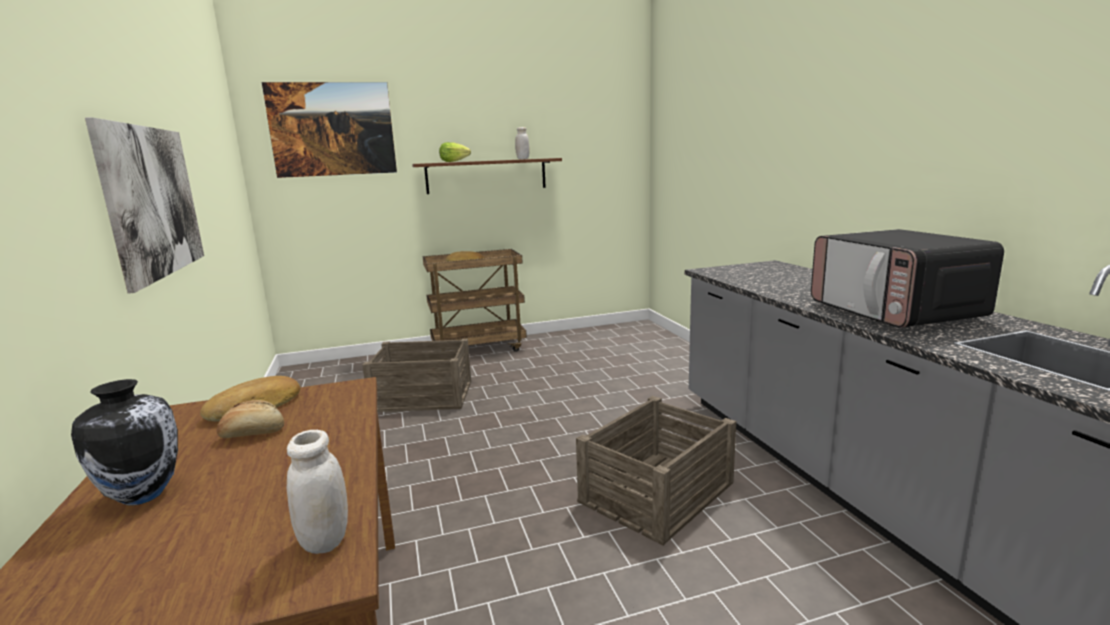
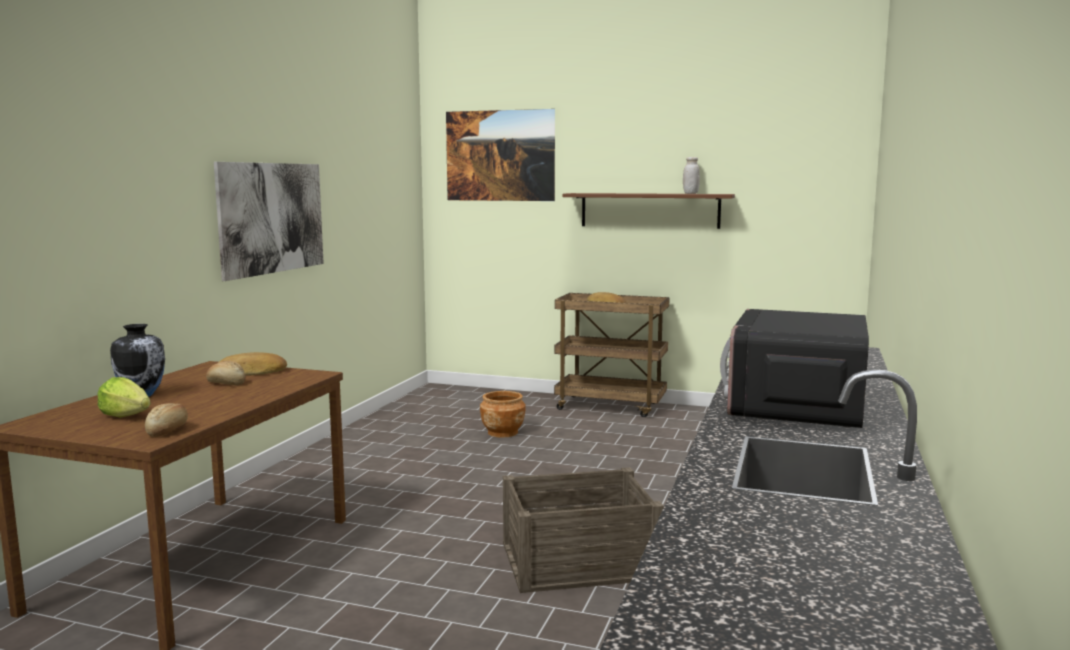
camera: 35 degrees right, 5 degrees down
white jar [287,430,348,554] -> bread [145,403,188,437]
crate [362,339,471,412] -> brown planter [480,391,526,437]
lettuce [439,142,471,162] -> lettuce moved to [98,377,151,418]

